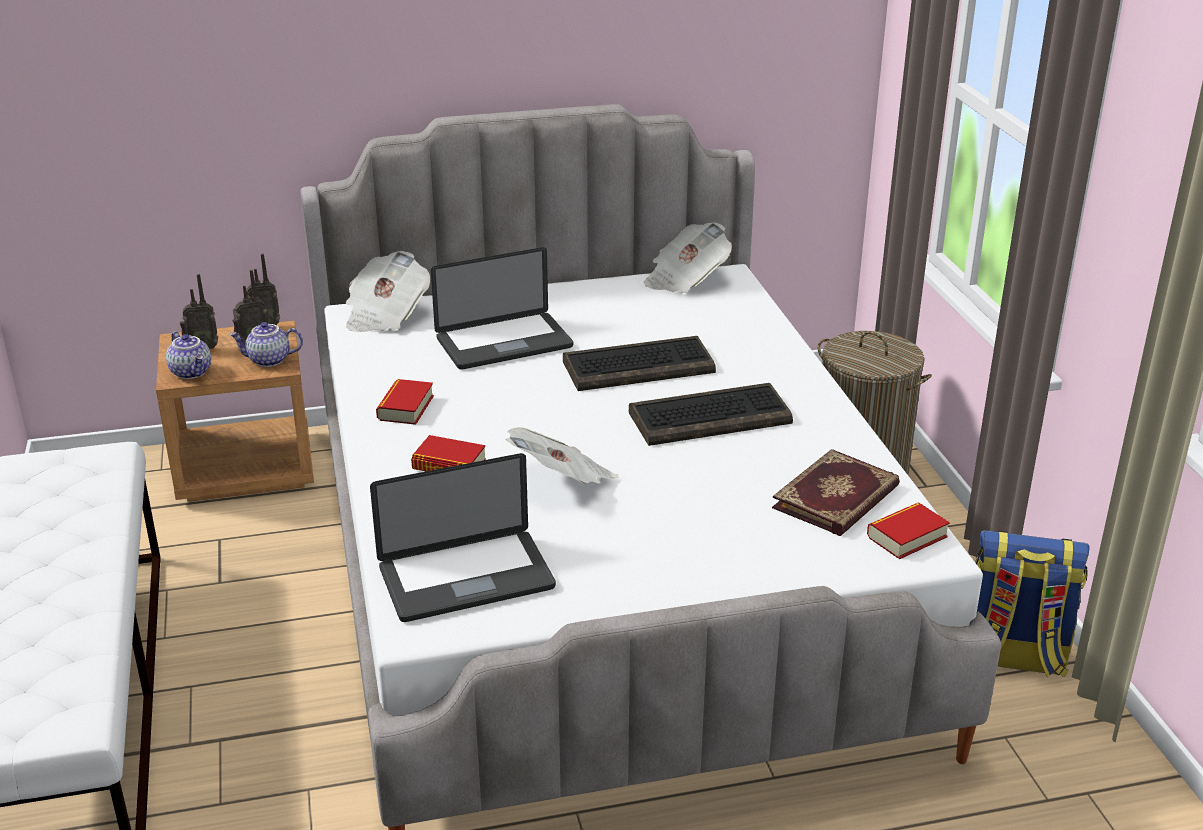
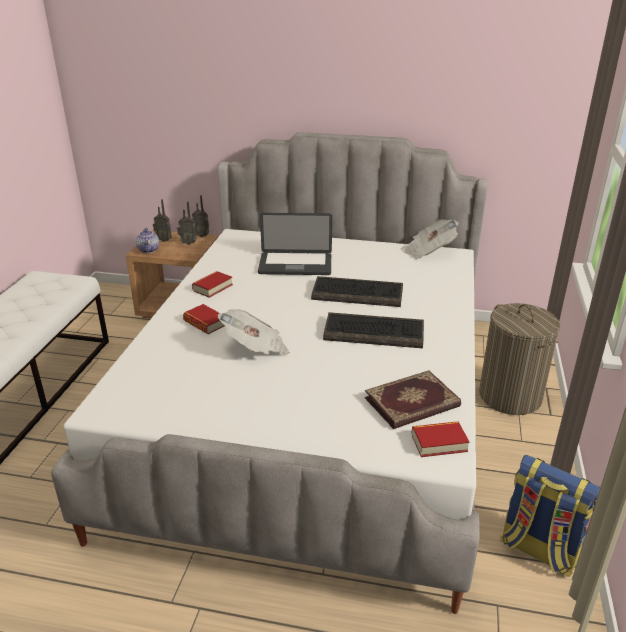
camera: 25 degrees right, 0 degrees up
teapot [229,322,303,367] -> none
newspaper [346,251,430,332] -> none
laptop [370,453,556,622] -> none

